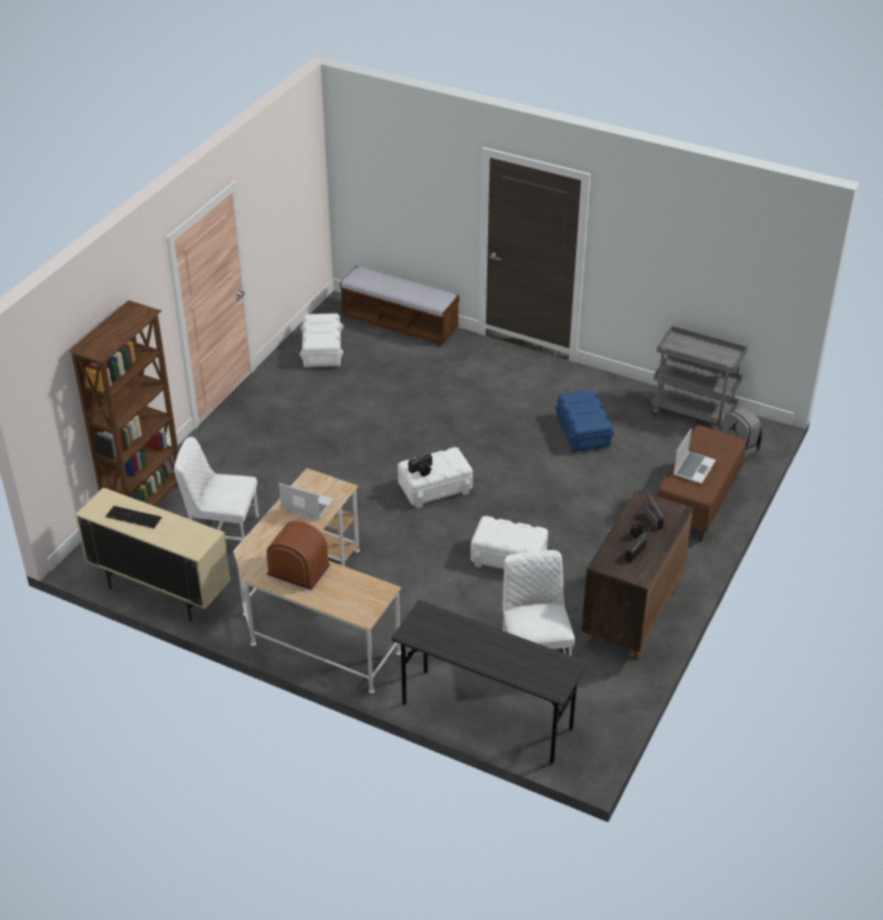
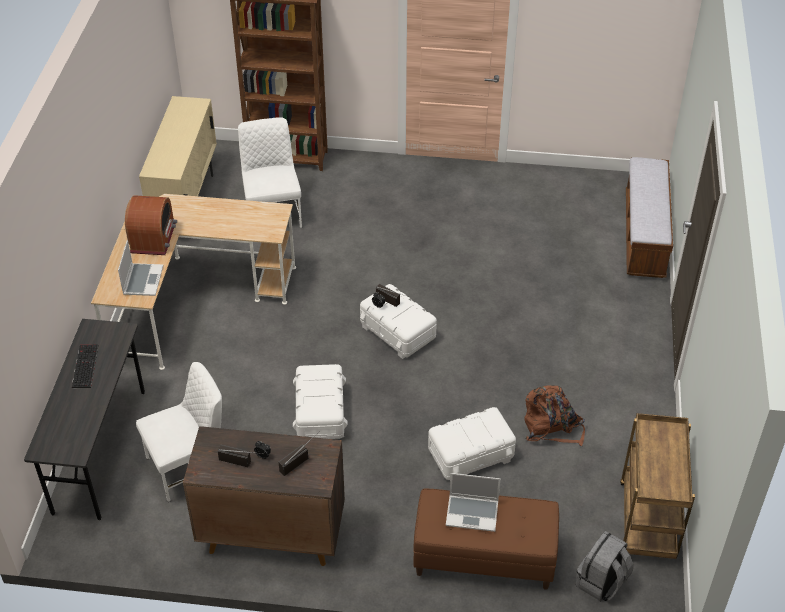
camera: 70 degrees right, 5 degrees up
keyboard [106,506,162,529] -> keyboard moved to [72,345,98,388]
laptop [279,483,334,520] -> laptop moved to [118,240,163,296]
white storage box [300,313,343,368] -> white storage box moved to [428,407,516,480]
blue storage box [555,390,614,452] -> brown backpack [524,385,585,446]
grey cart [651,325,748,430] -> brown cart [620,413,695,559]

